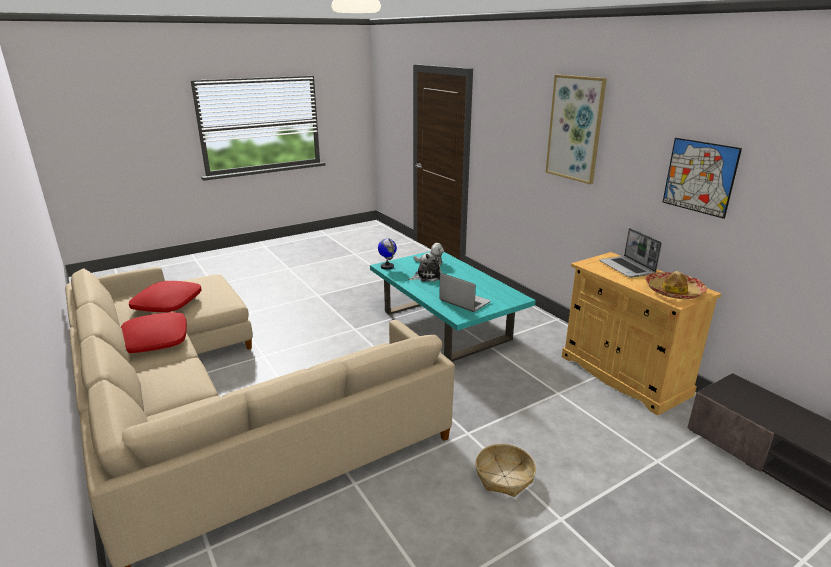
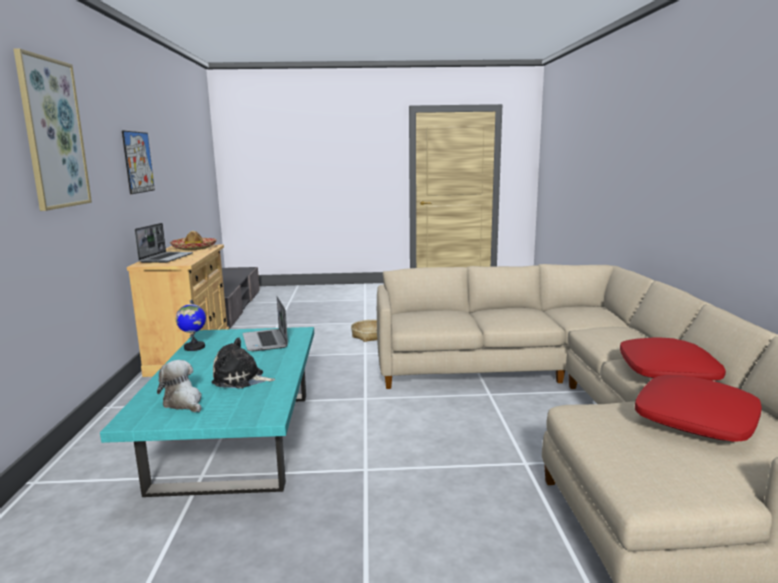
camera: 150 degrees left, 10 degrees down
globe [378,238,397,270] -> globe moved to [176,299,206,351]

